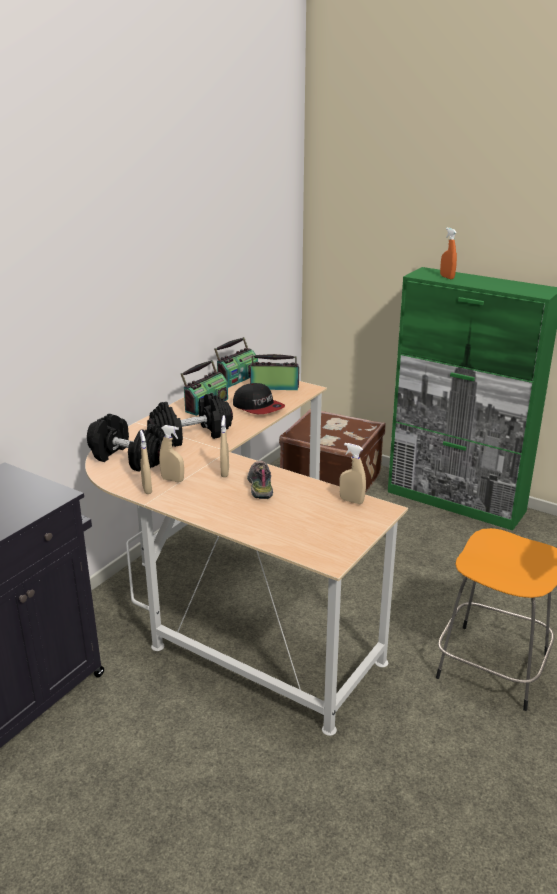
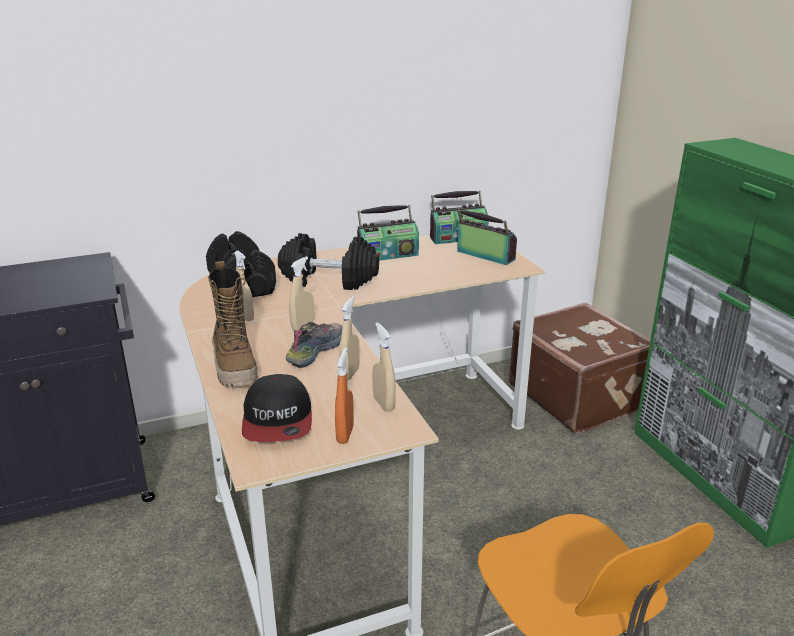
camera: 35 degrees right, 0 degrees up
beige spray bottle [140,430,152,494] -> beige spray bottle moved to [339,296,360,381]
cap [233,383,285,414] -> cap moved to [242,374,312,442]
orange spray bottle [440,228,457,279] -> orange spray bottle moved to [335,348,354,444]
none -> boot [208,261,258,387]

